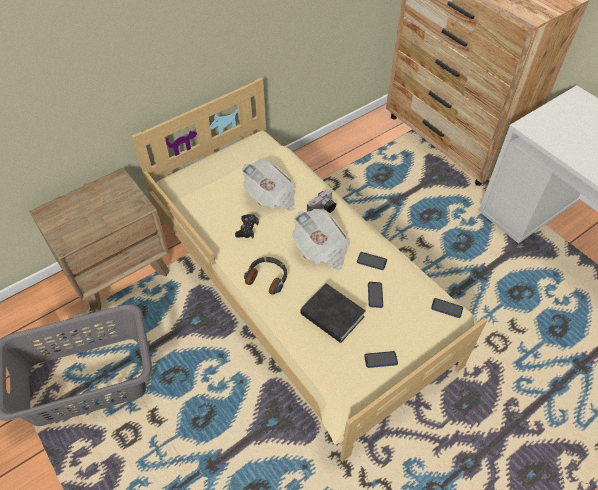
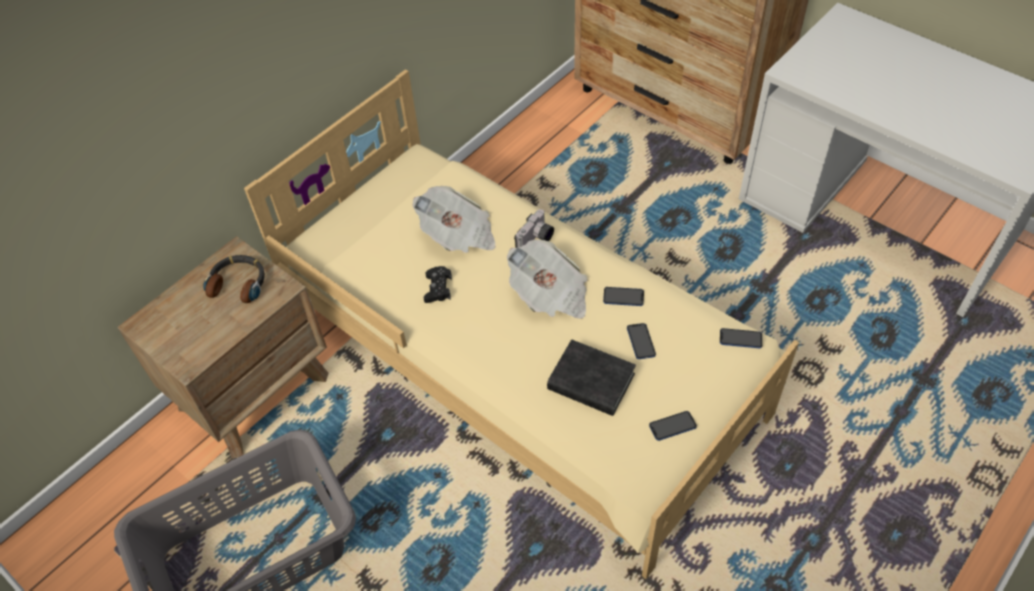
camera: 10 degrees left, 0 degrees up
headphones [244,257,287,295] -> headphones moved to [203,255,265,303]

